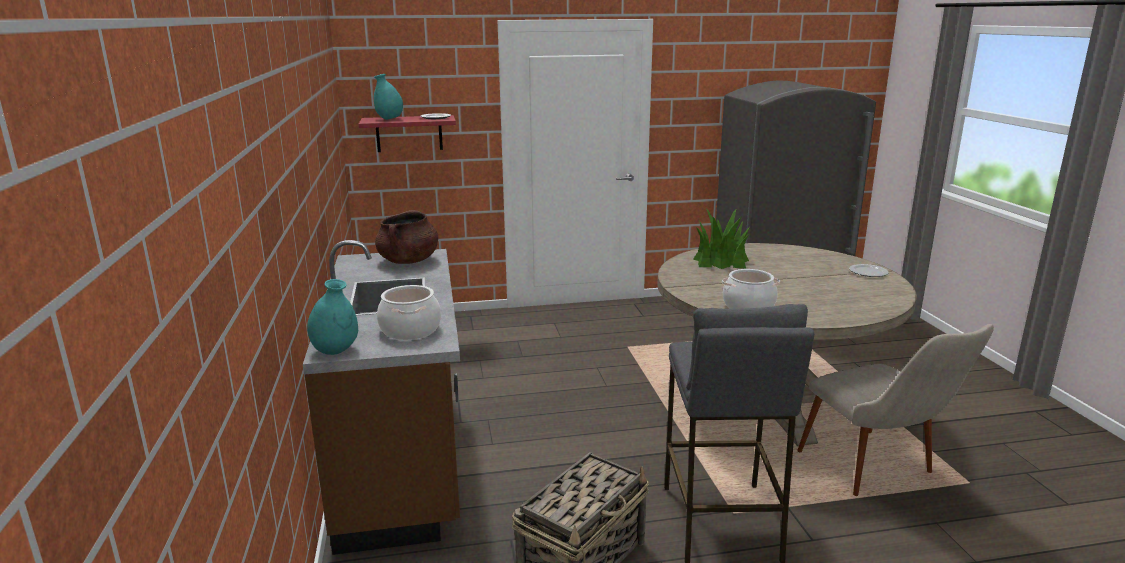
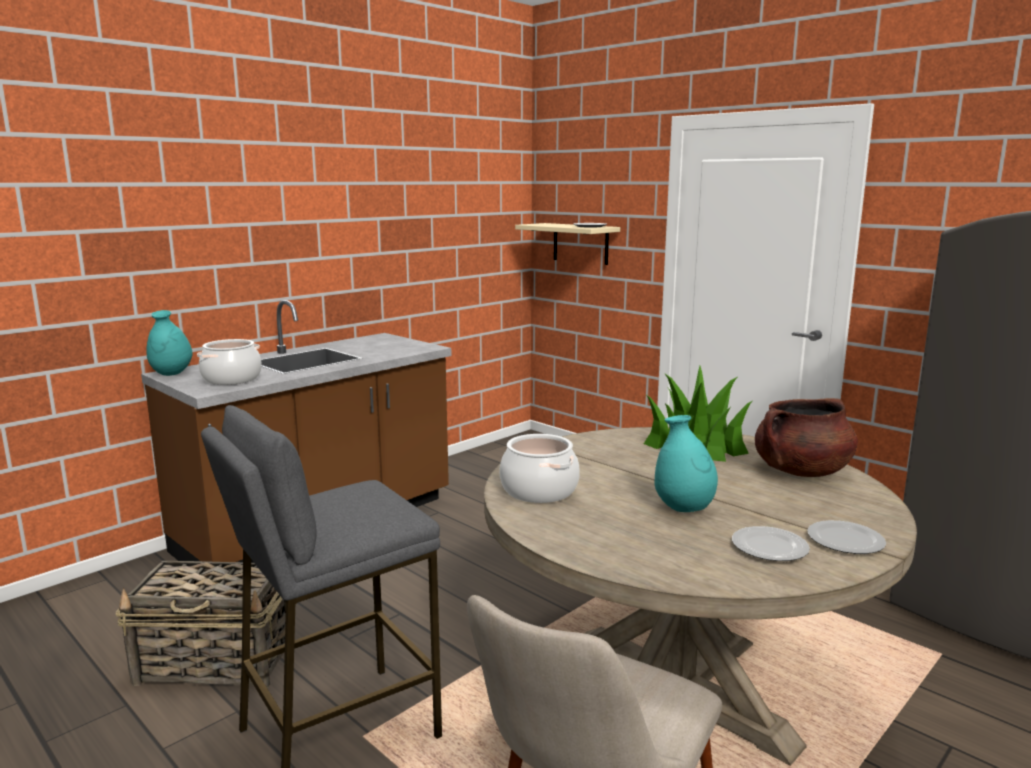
camera: 55 degrees right, 5 degrees down
red shelf [359,115,456,152] -> beige shelf [515,223,620,265]
turquoise vase [374,74,403,120] -> turquoise vase moved to [655,415,718,512]
brown cooking pot [375,210,438,264] -> brown cooking pot moved to [755,398,858,477]
none -> plate [732,526,810,561]

